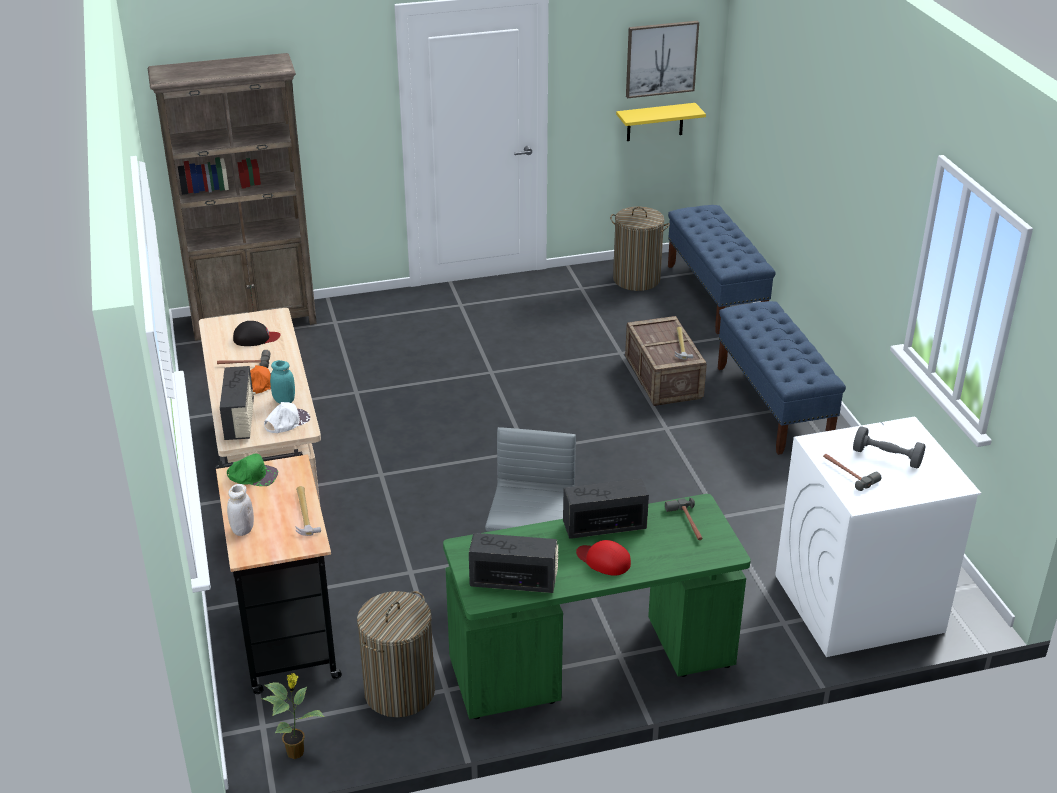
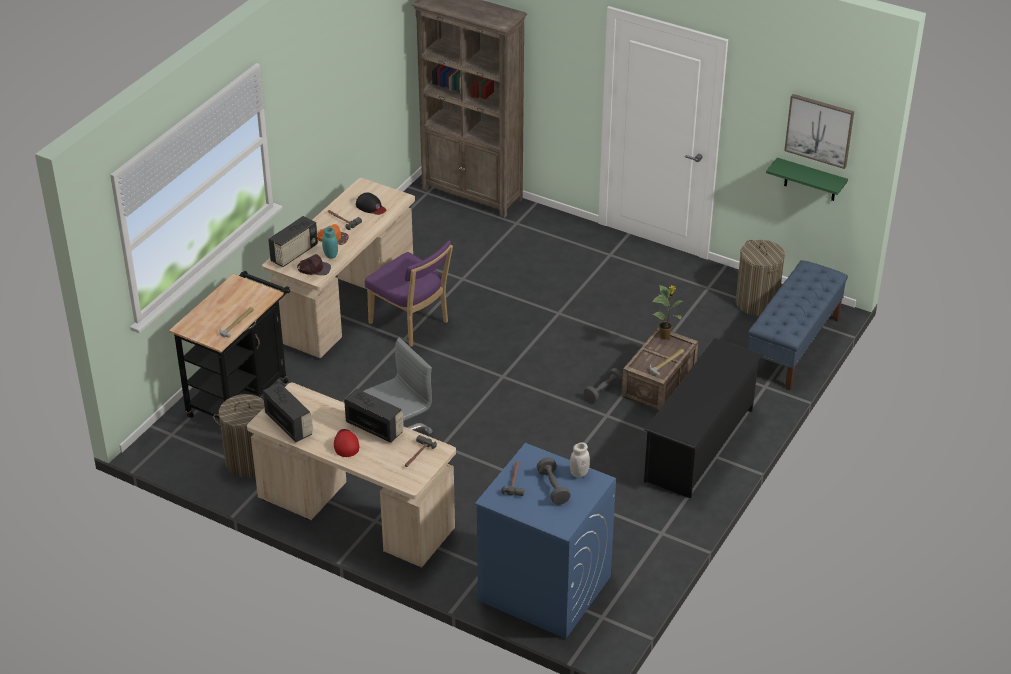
camera: 45 degrees right, 5 degrees up
green cap [227,453,278,486] -> none
white jar [227,484,254,536] -> white jar moved to [570,442,590,478]
potted plant [261,673,325,759] -> potted plant moved to [652,285,684,340]
white cap [264,402,310,433] -> brown cap [297,254,331,275]
green desk [443,494,751,719] -> beige desk [247,382,456,568]
yellow shelf [616,103,706,141] -> green shelf [766,158,848,201]
blue bench [718,301,846,455] -> black shoe rack [644,338,763,499]
white washing machine [775,417,981,657] -> blue washing machine [475,443,616,639]
none -> purple chair [365,241,453,347]
none -> grey dumbbell [584,368,622,402]

